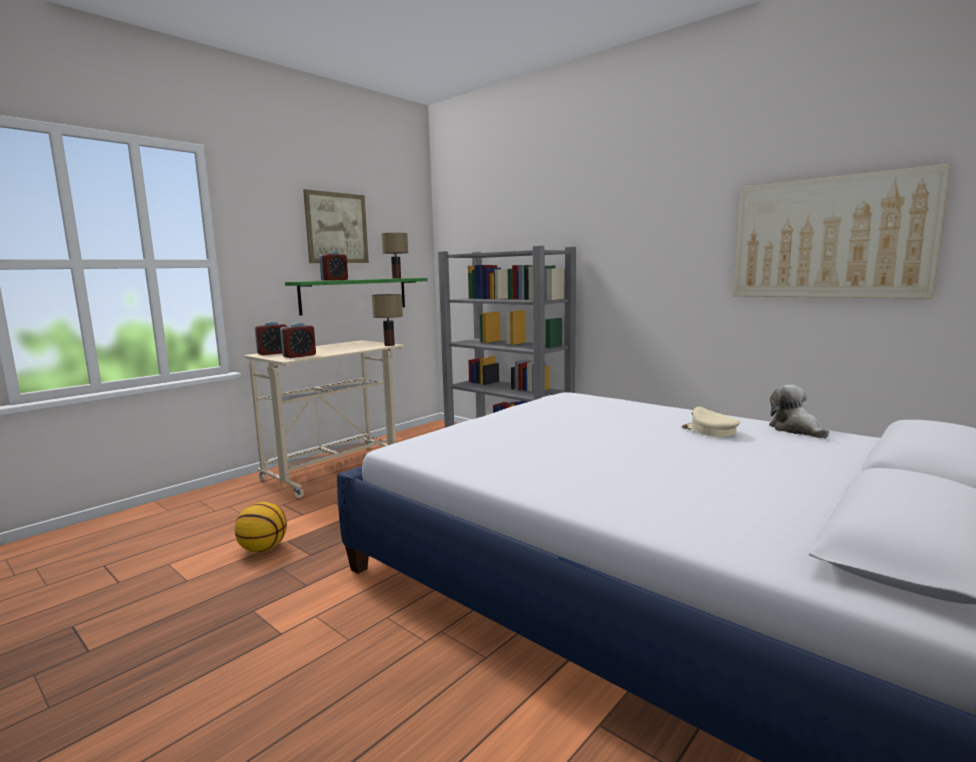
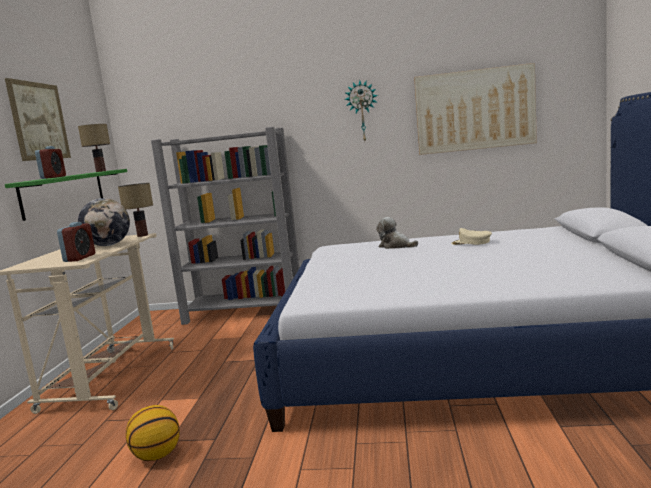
camera: 35 degrees left, 0 degrees up
alarm clock [255,322,287,355] -> none
plush toy [769,385,829,438] -> plush toy moved to [376,217,418,249]
none -> globe [78,198,130,246]
none -> wall clock [344,80,378,141]

